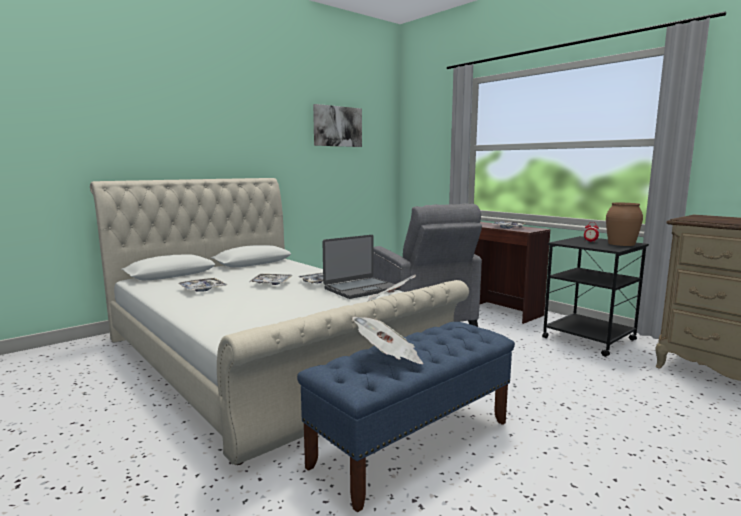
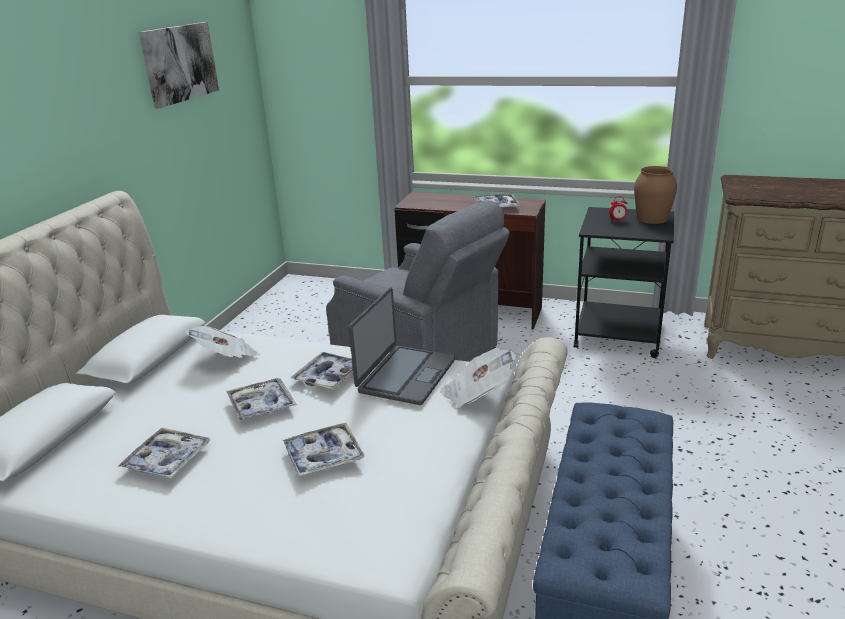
camera: 30 degrees left, 15 degrees up
newspaper [352,317,424,364] -> newspaper moved to [185,326,261,358]
none -> tray [283,423,365,477]

